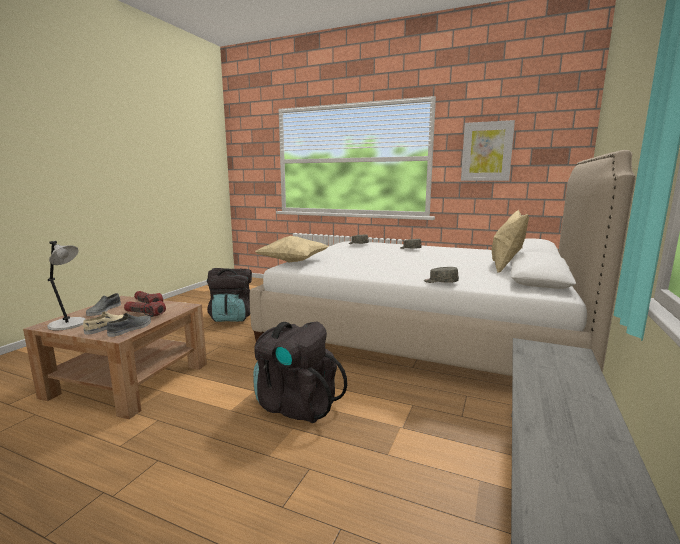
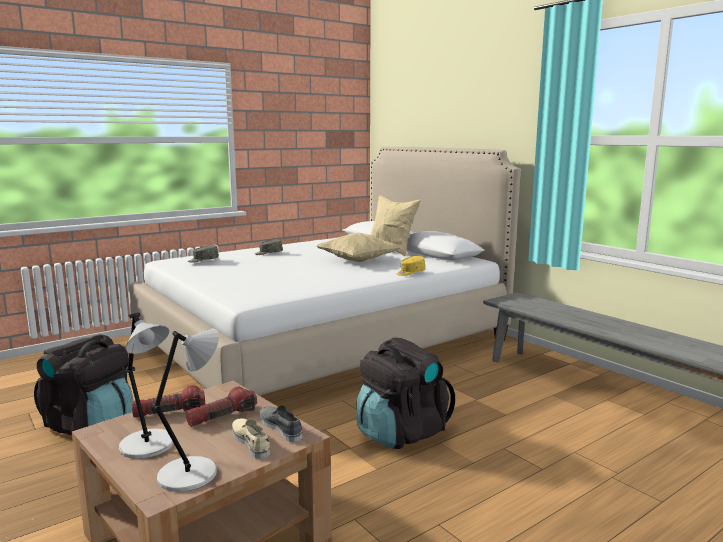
camera: 60 degrees left, 0 degrees up
grey shoe [86,293,121,316] -> grey table lamp [119,312,173,459]
beige pillow [255,236,329,263] -> beige pillow moved to [317,233,401,262]
grey cap [424,267,459,283] -> yellow cap [397,256,426,276]
picture [461,120,515,181] -> none

